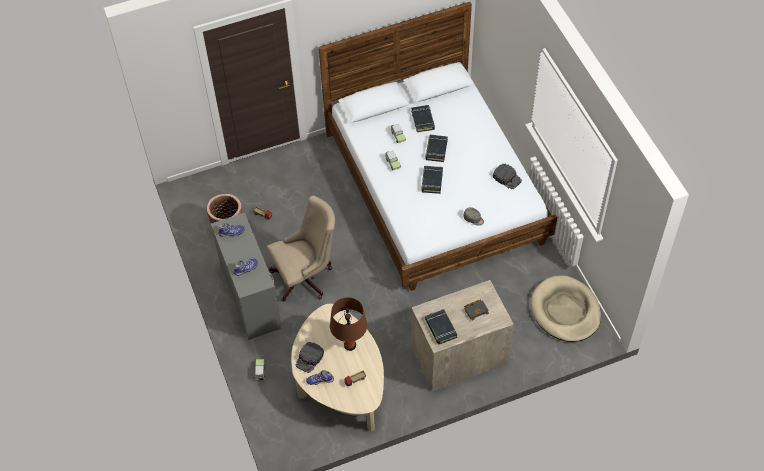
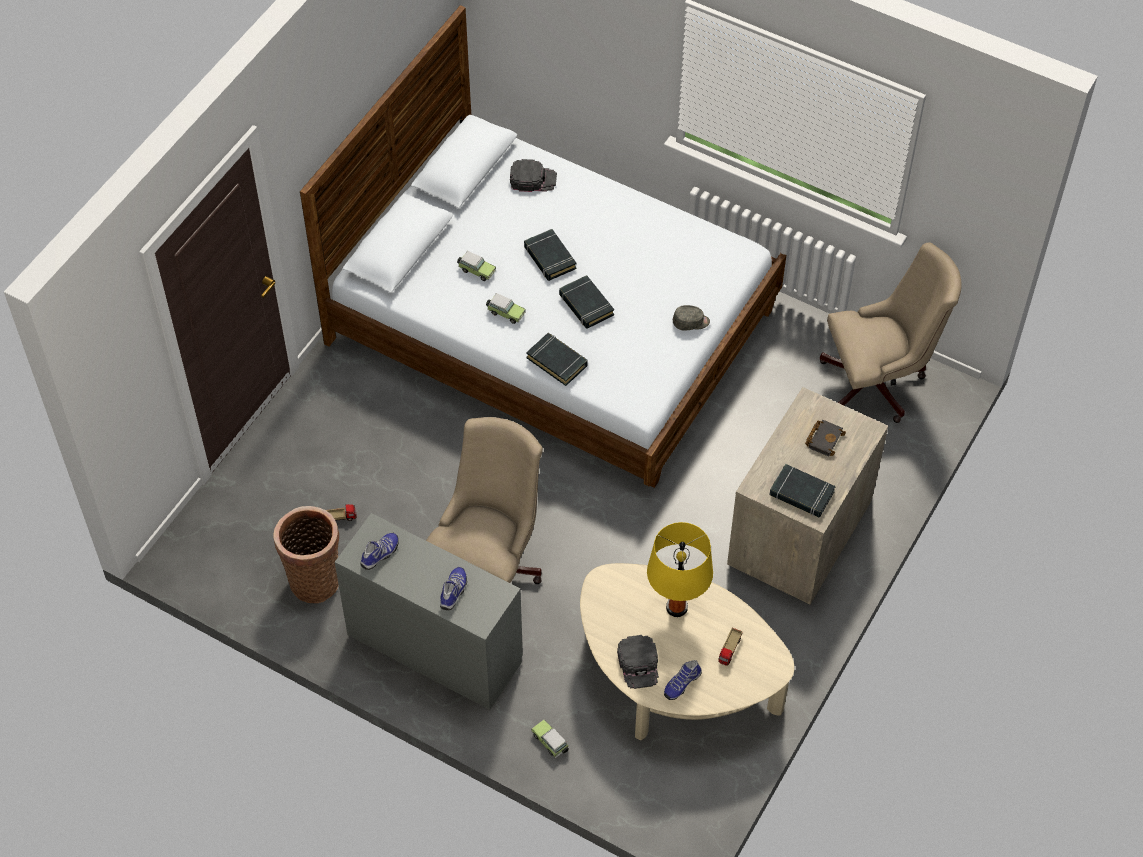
camera: 40 degrees left, 0 degrees up
brown table lamp [330,297,367,351] -> yellow table lamp [647,522,713,617]
black book [411,105,435,132] -> black book moved to [526,333,587,386]
black cap [493,164,522,189] -> black cap moved to [510,159,557,192]
beige dog bed [530,275,601,342] -> beige office chair [819,243,962,423]

